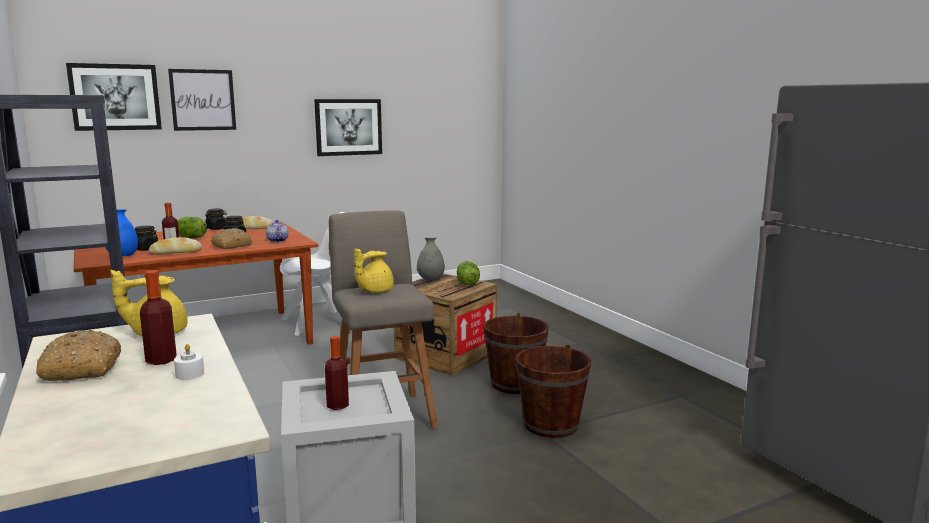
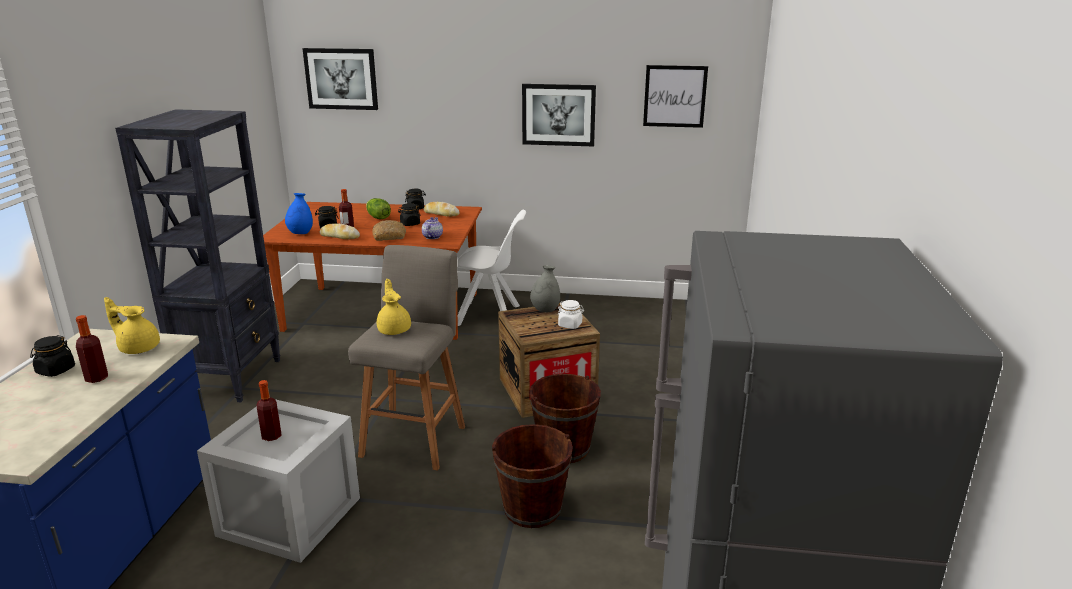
camera: 35 degrees right, 10 degrees up
bread [36,330,121,381] -> black jar [30,335,75,377]
picture [168,69,236,131] -> picture moved to [643,65,708,128]
white candle [174,344,204,380] -> none
yellow teapot [354,248,394,293] -> yellow teapot turned 90 degrees clockwise [377,279,411,335]
lettuce [457,261,480,285] -> white jar [557,300,584,329]

